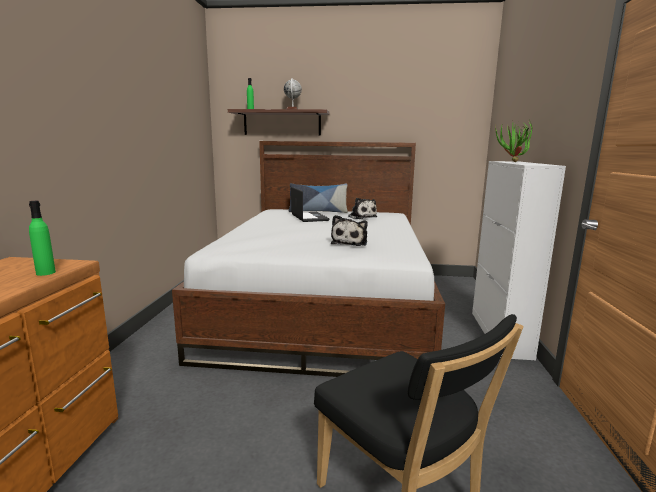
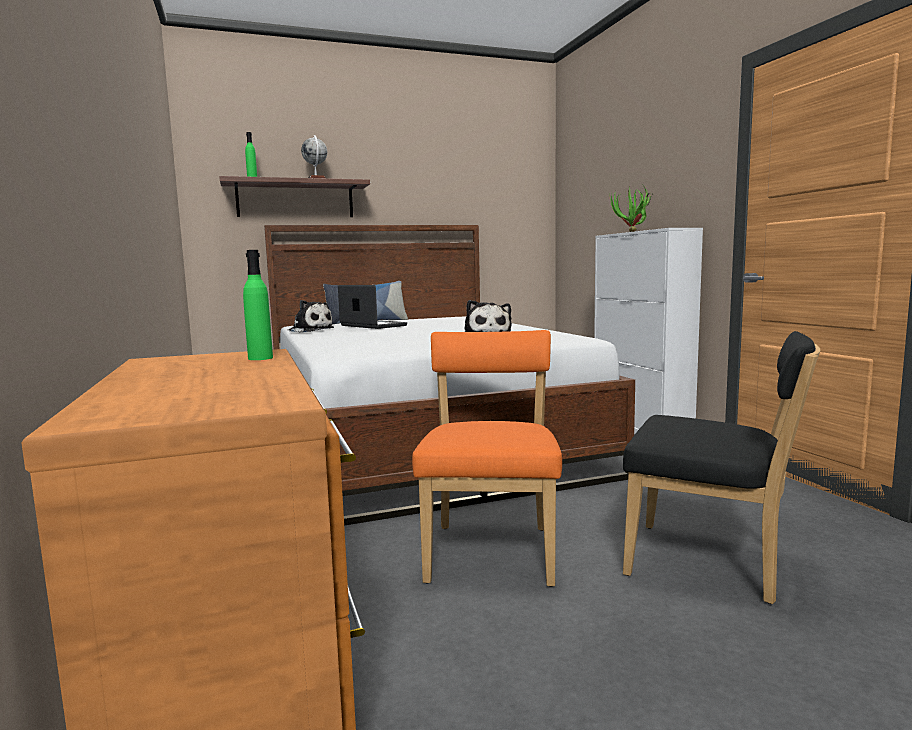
camera: 25 degrees left, 5 degrees down
plush toy [348,198,377,219] -> plush toy moved to [287,300,334,333]
none -> orange chair [412,330,562,587]

